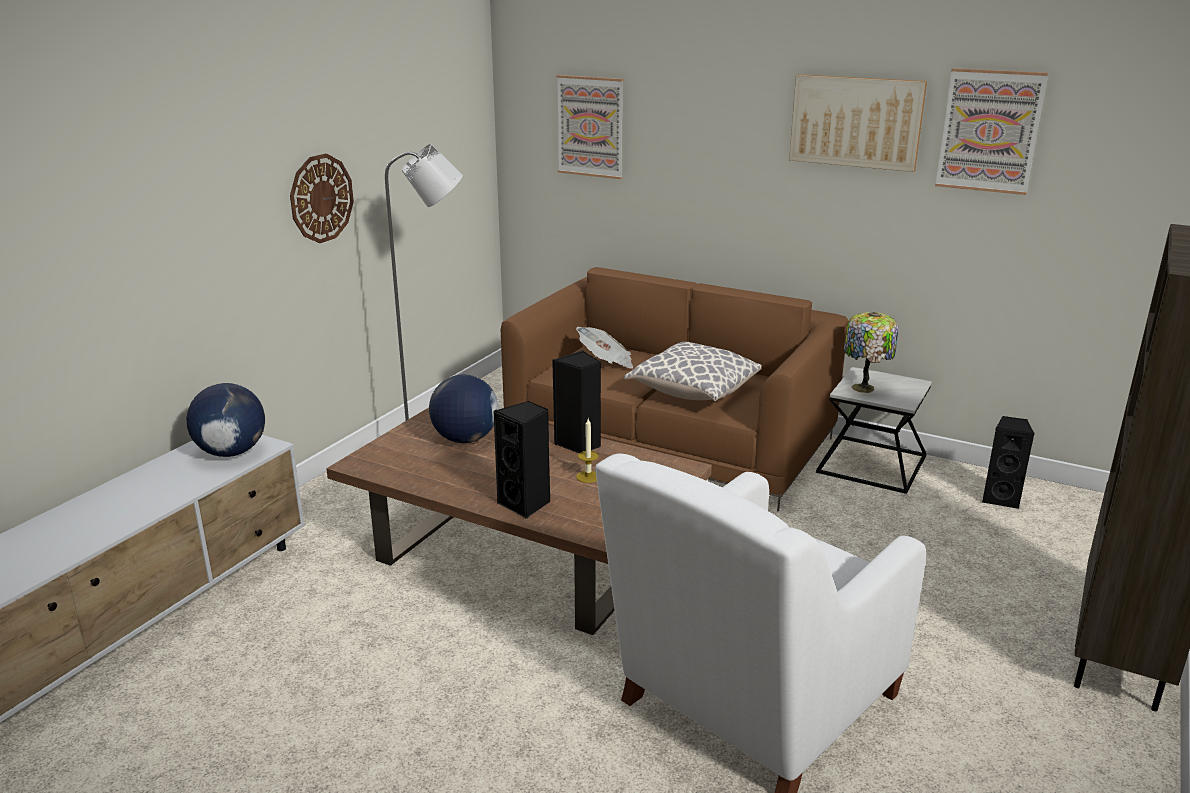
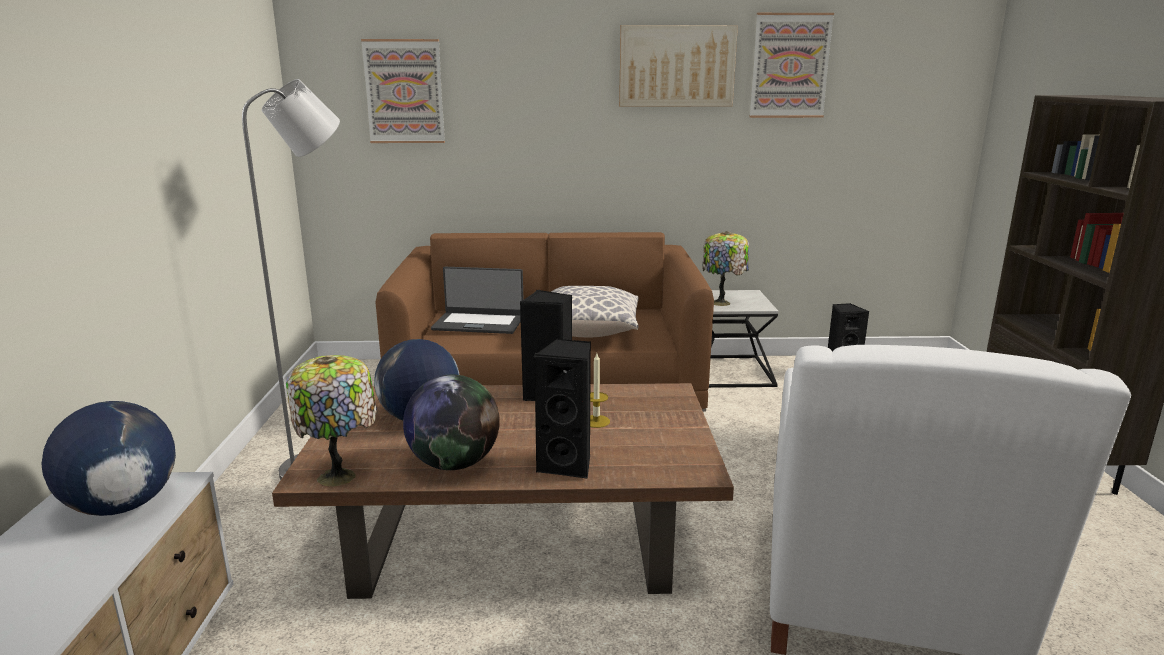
camera: 30 degrees left, 5 degrees down
wall clock [290,153,354,243] -> none
newspaper [576,327,633,369] -> laptop [431,267,523,334]
none -> table lamp [286,355,377,487]
none -> globe [403,375,500,470]

